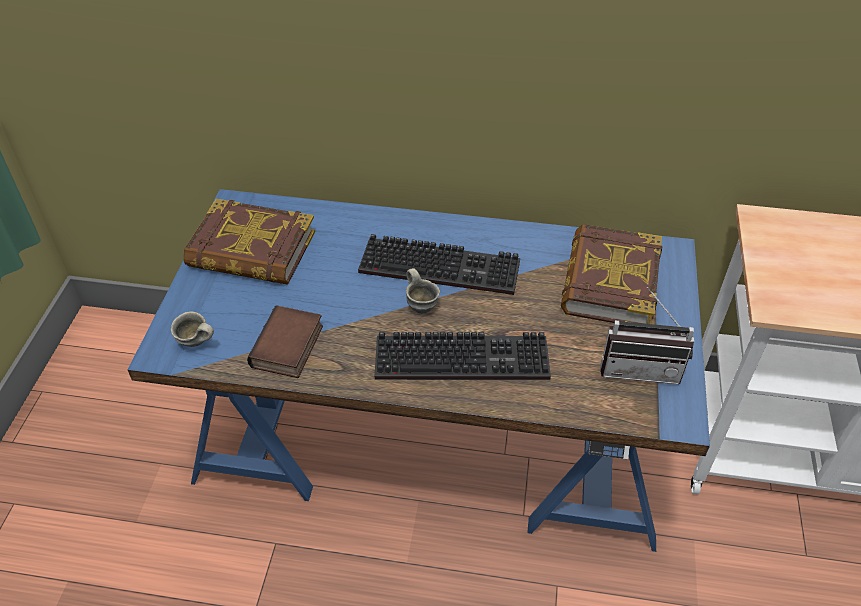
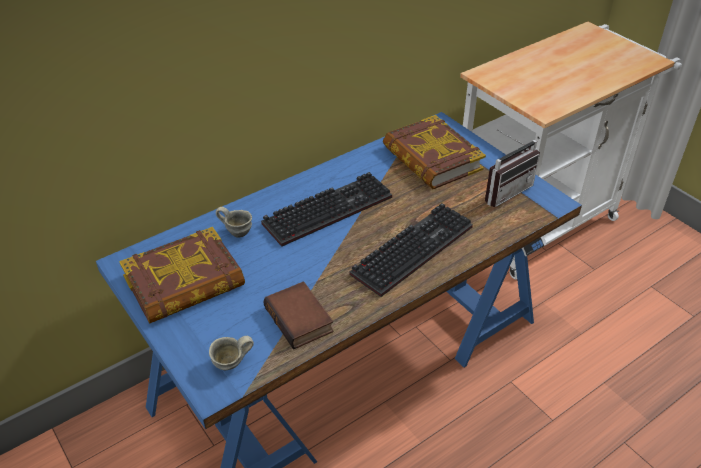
camera: 45 degrees left, 5 degrees down
grey mug [406,268,440,314] -> grey mug moved to [216,207,252,238]

